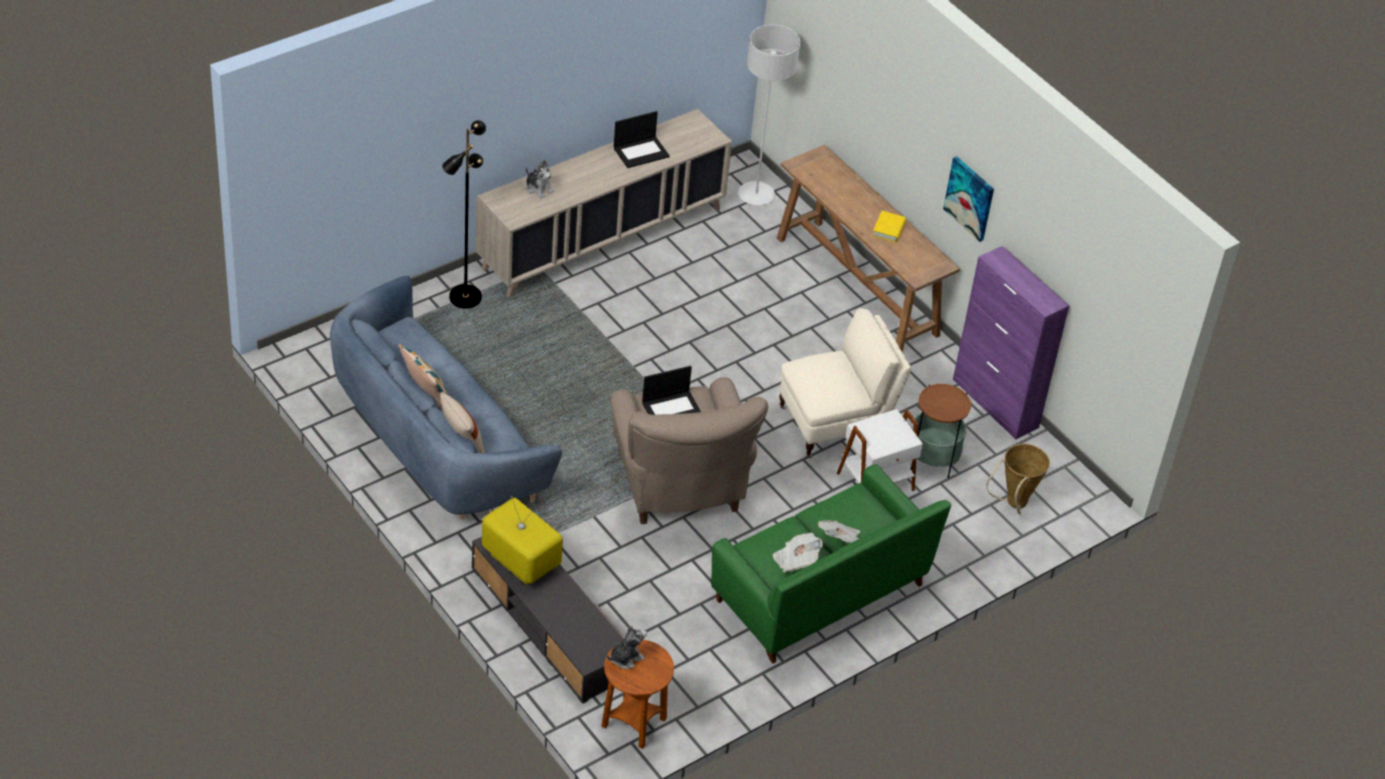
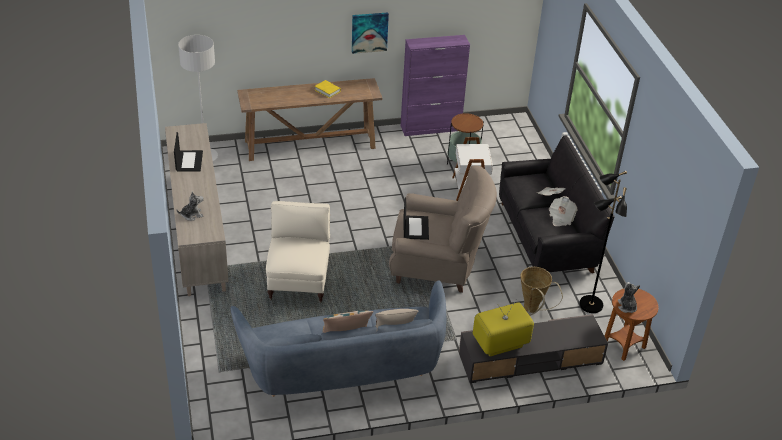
camera: 65 degrees left, 5 degrees down
black floor lamp [442,120,486,309] -> black floor lamp moved to [579,171,627,313]
green sofa [711,464,951,664] -> black sofa [499,136,615,273]
beige armchair [779,308,911,458] -> beige armchair moved to [266,201,330,303]
basket [987,444,1050,514] -> basket moved to [521,267,563,316]

